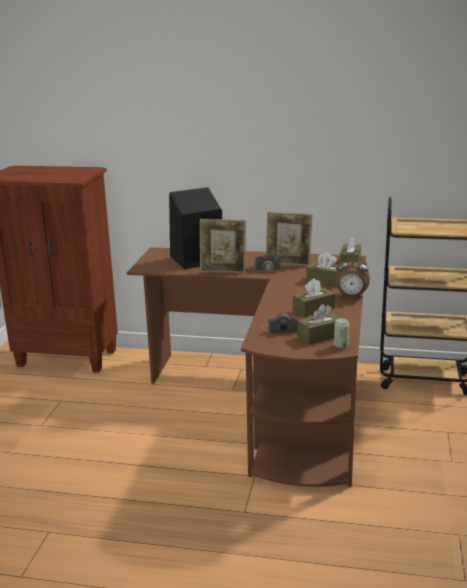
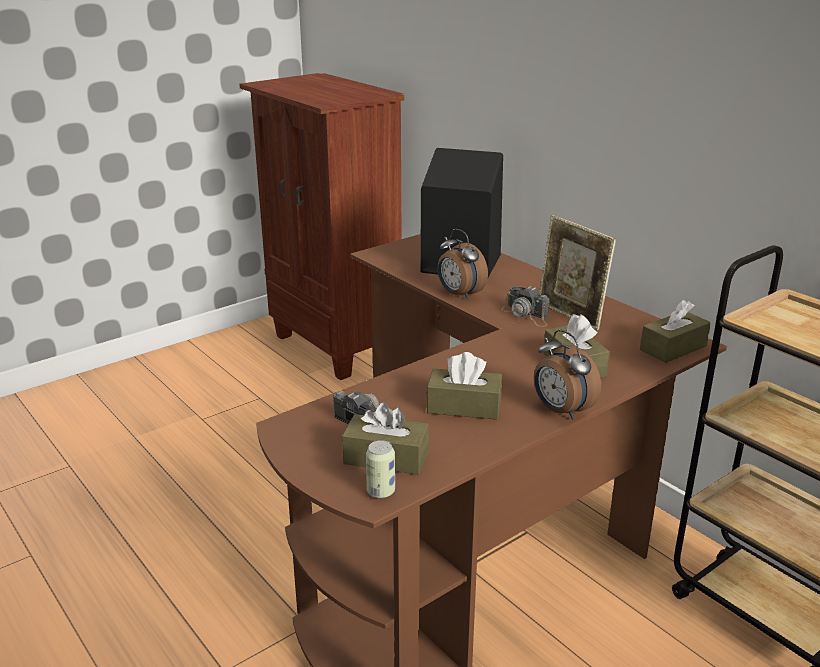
camera: 40 degrees right, 5 degrees up
picture frame [200,219,246,273] -> alarm clock [438,229,488,300]

